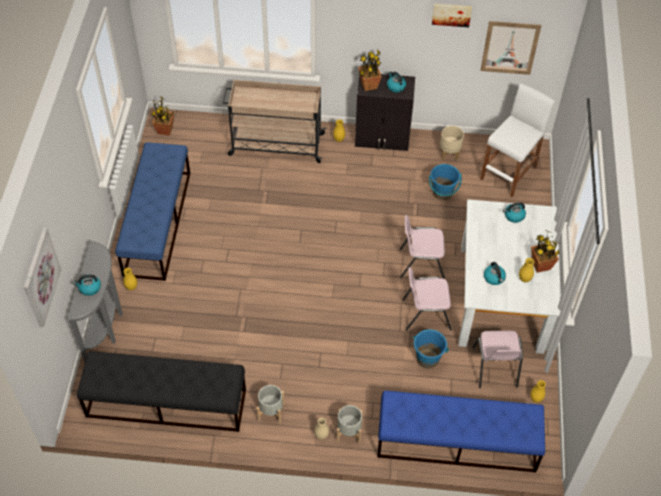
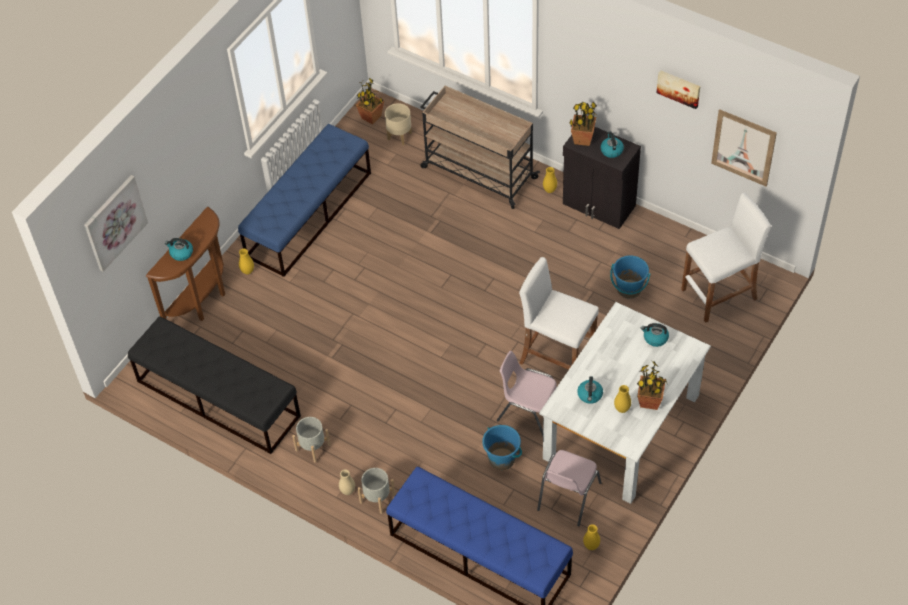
camera: 30 degrees right, 0 degrees up
grey console table [68,241,123,362] -> brown console table [146,207,225,321]
pink chair [400,215,445,279] -> white stool [519,257,599,370]
beige planter [440,126,464,160] -> beige planter moved to [385,103,412,146]

